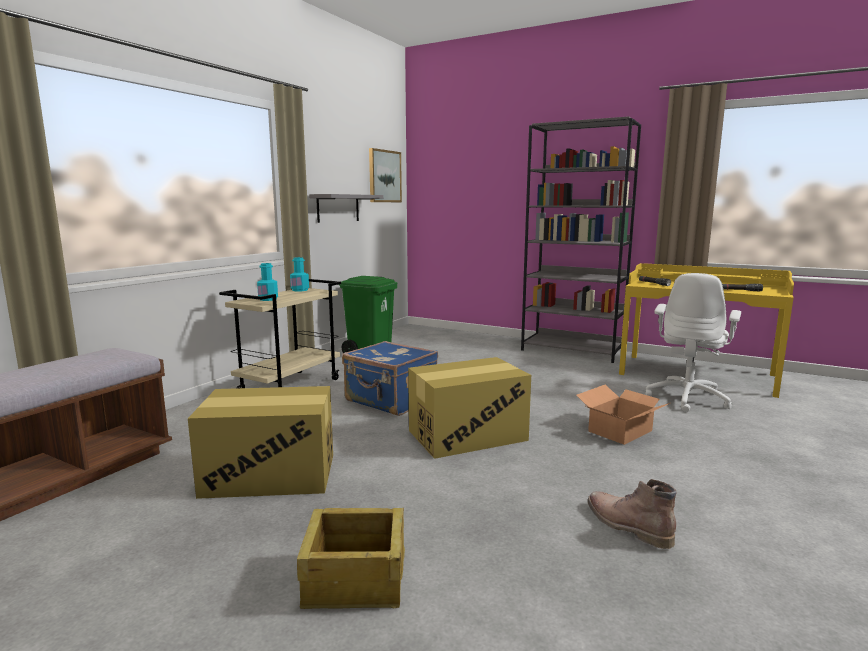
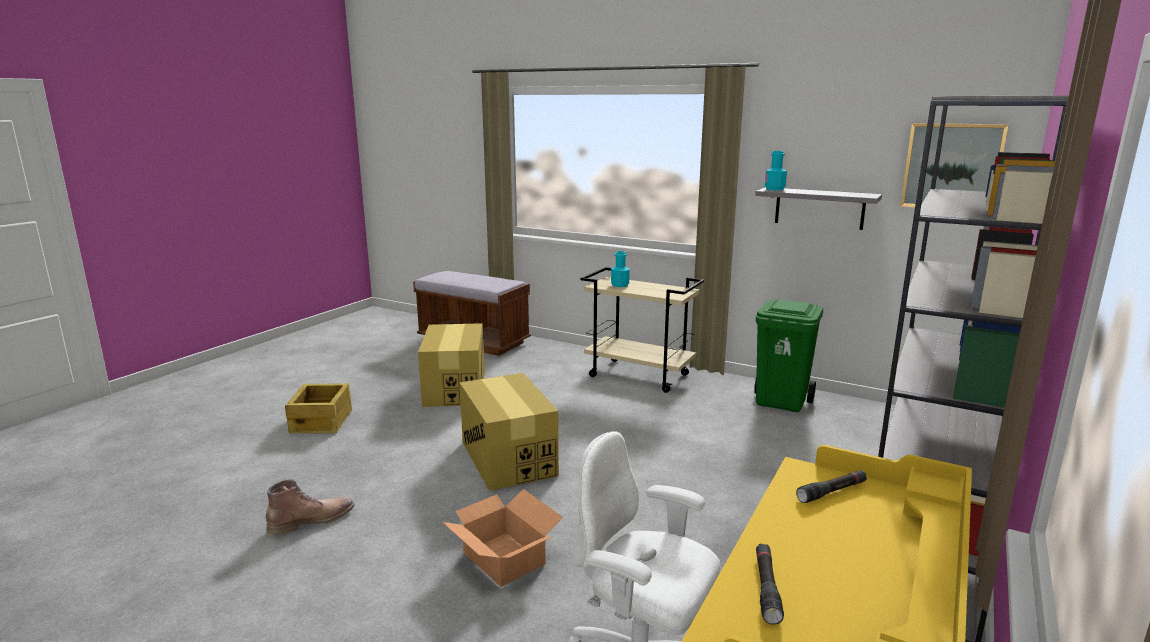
camera: 90 degrees right, 5 degrees up
turquoise bottle [290,257,309,292] -> turquoise bottle moved to [765,151,787,190]
blue suitcase [342,341,438,416] -> none

